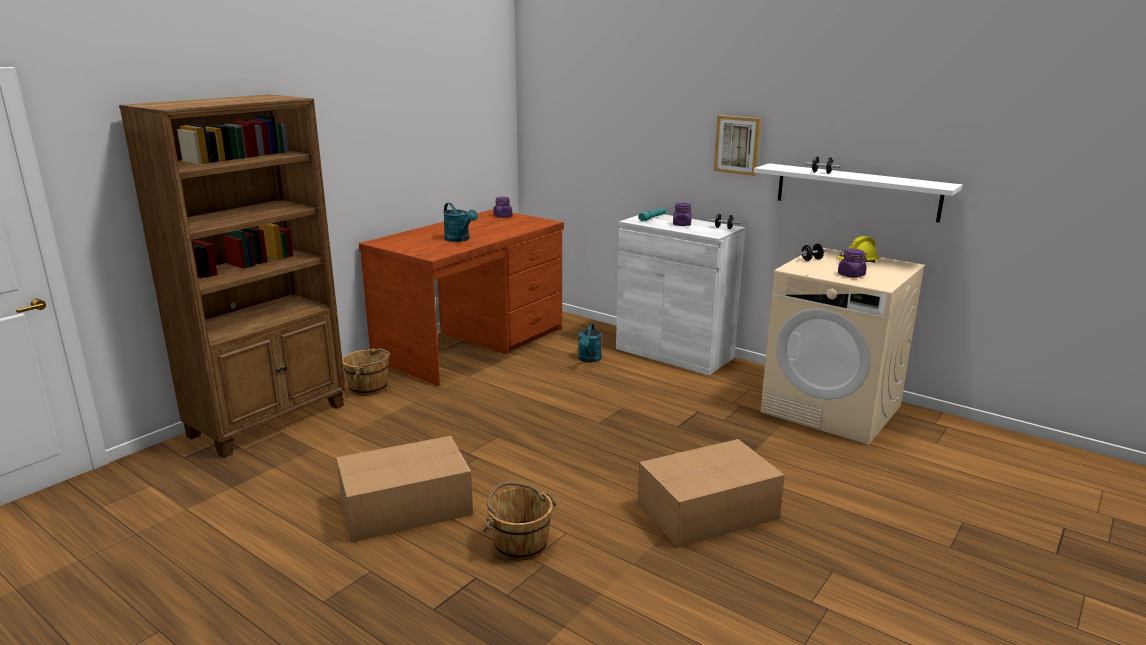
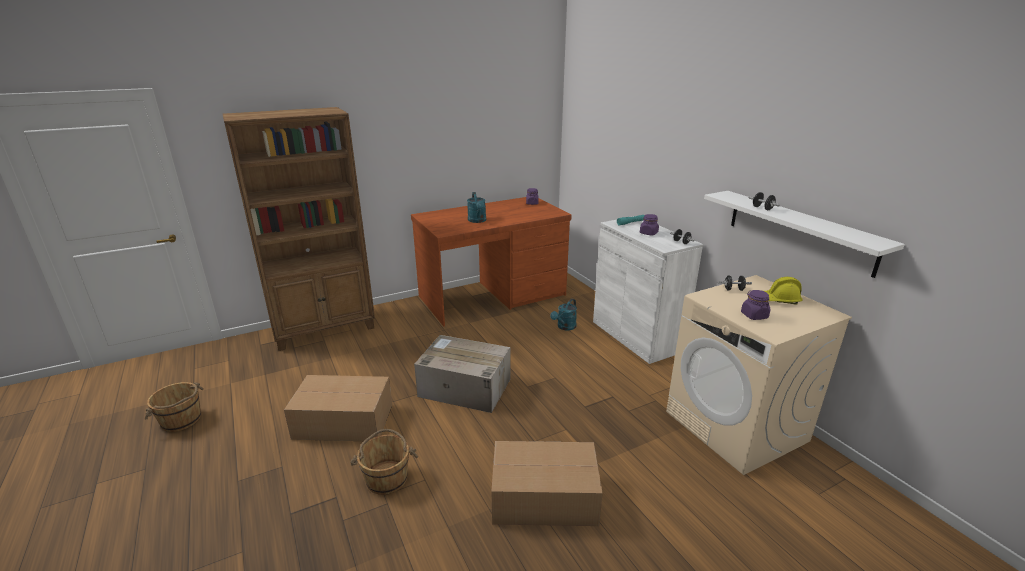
camera: 25 degrees right, 5 degrees up
brown bucket [342,348,391,396] -> brown bucket moved to [145,382,204,432]
picture [714,115,762,176] -> none
none -> cardboard box [414,335,511,413]

